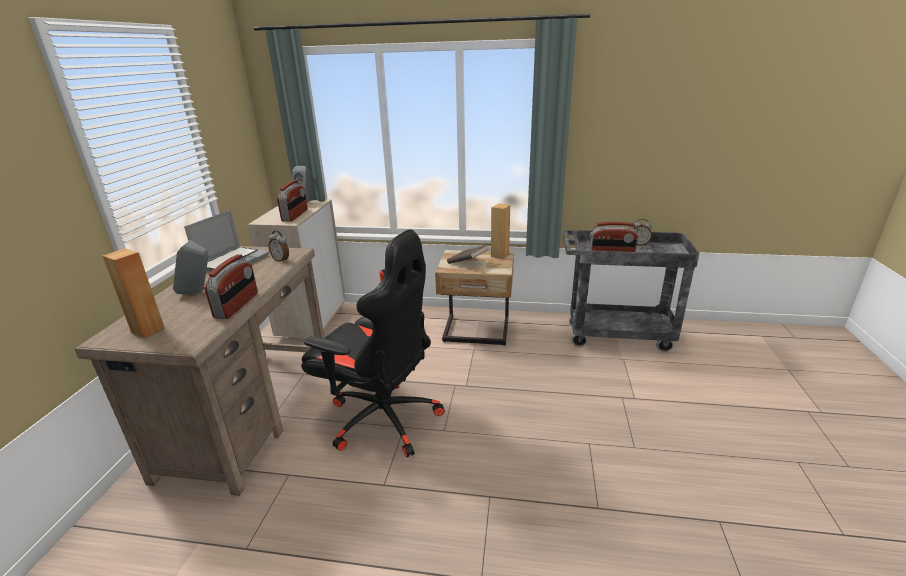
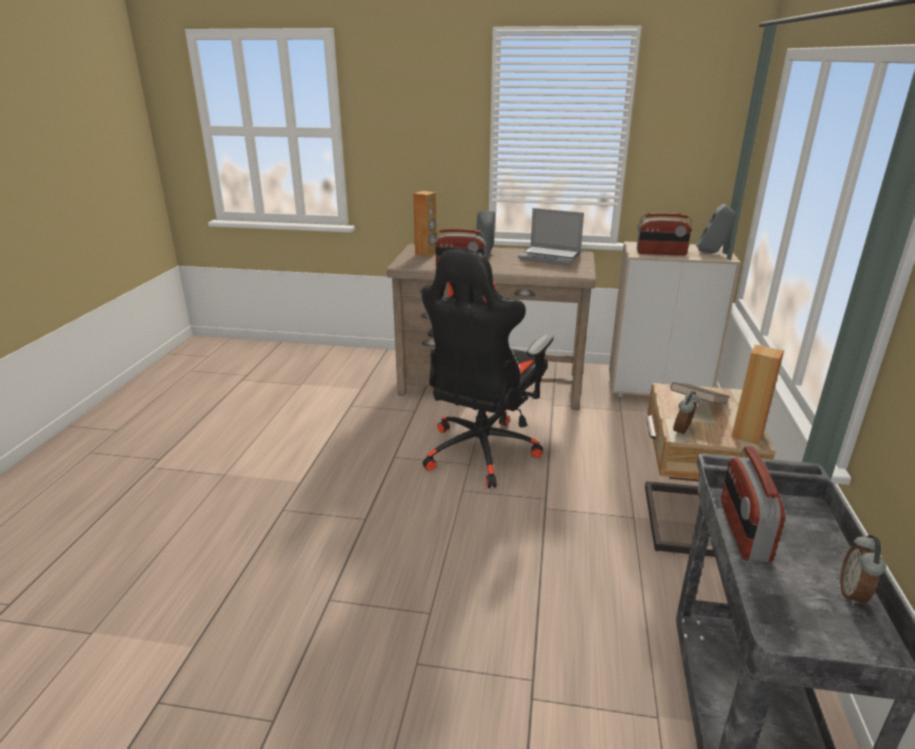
camera: 90 degrees right, 0 degrees up
alarm clock [269,230,289,263] -> alarm clock moved to [674,391,700,436]

